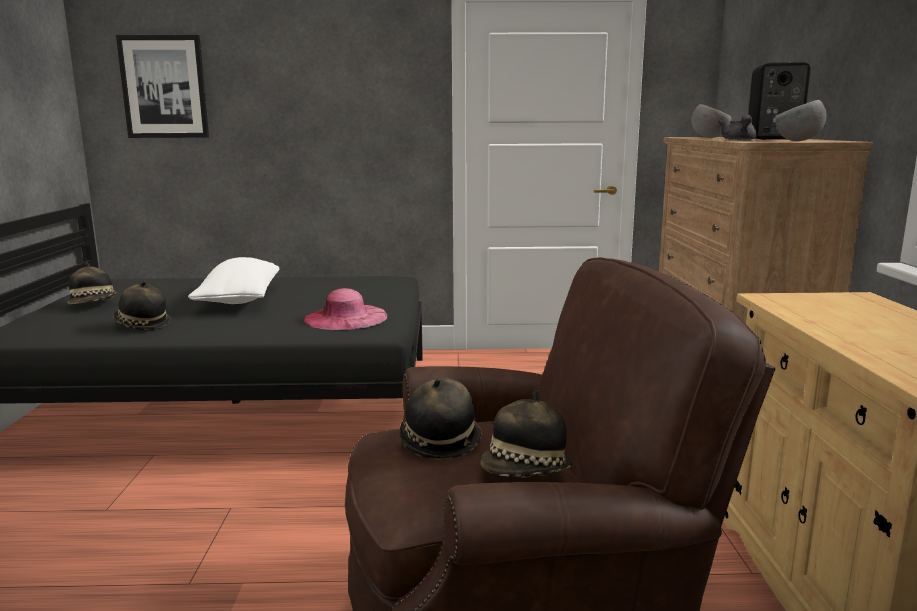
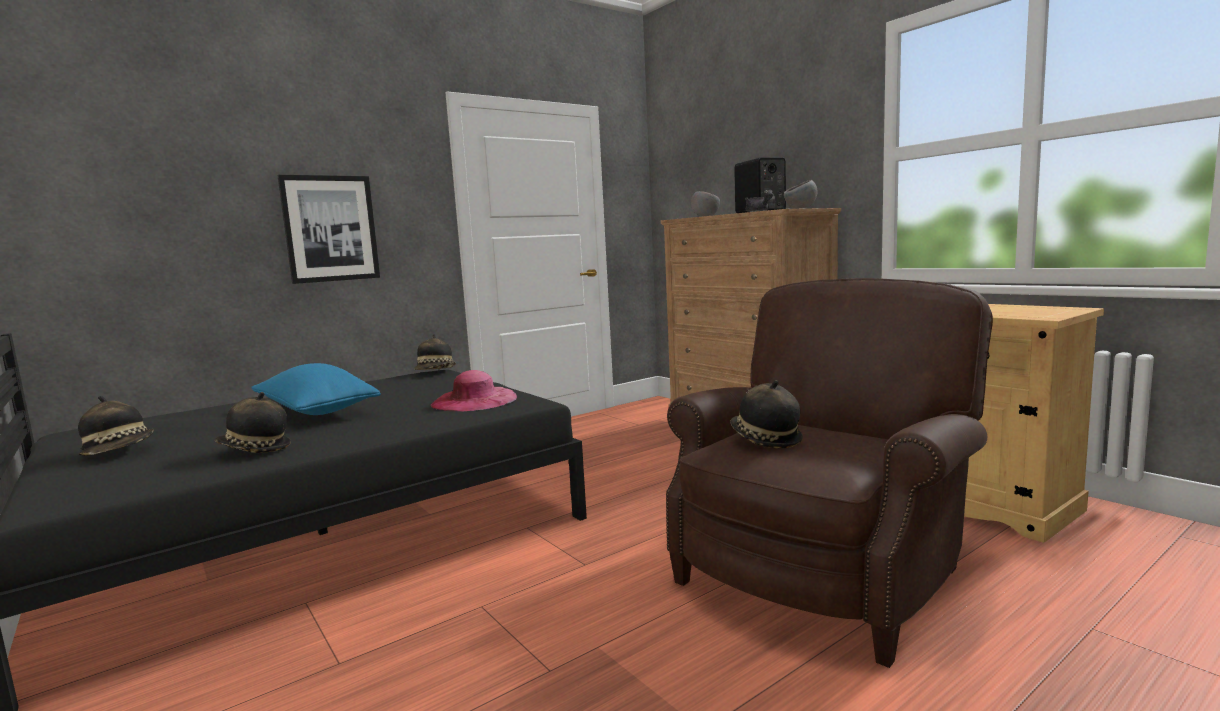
camera: 35 degrees left, 5 degrees down
picture [116,35,209,138] -> picture moved to [277,175,380,284]
white pillow [188,257,279,304] -> blue pillow [251,363,381,415]
hat [480,390,572,478] -> hat moved to [414,334,456,370]

